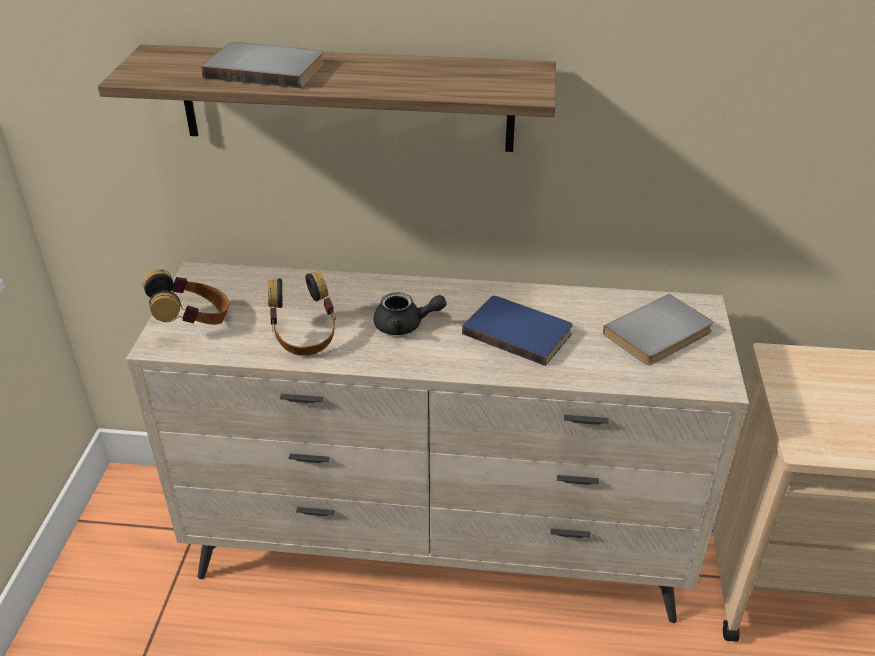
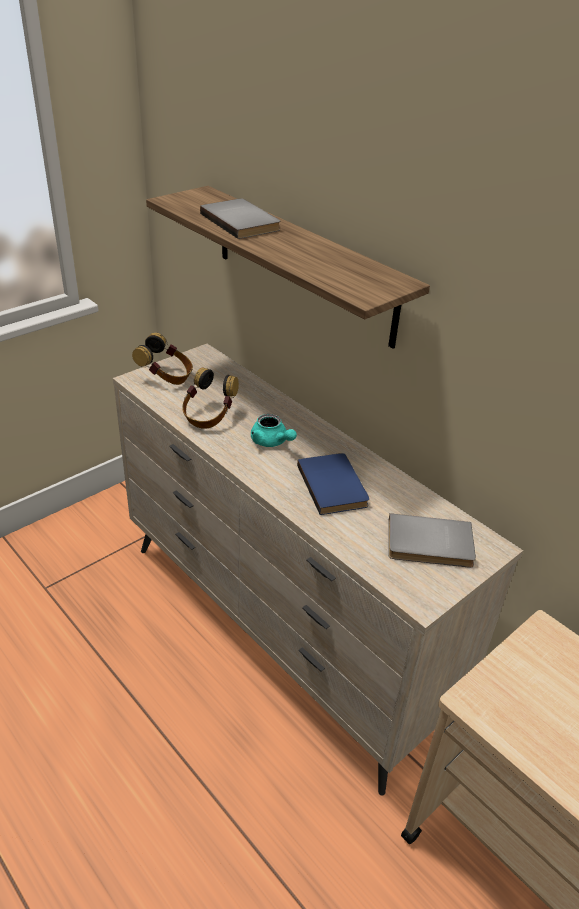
camera: 40 degrees right, 0 degrees up
black teapot [373,292,446,335] -> turquoise teapot [251,414,297,447]

